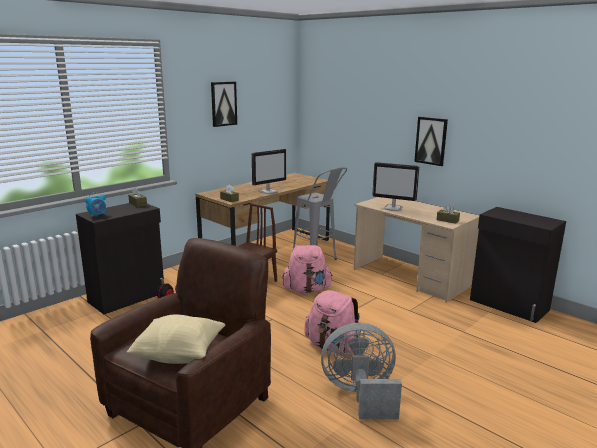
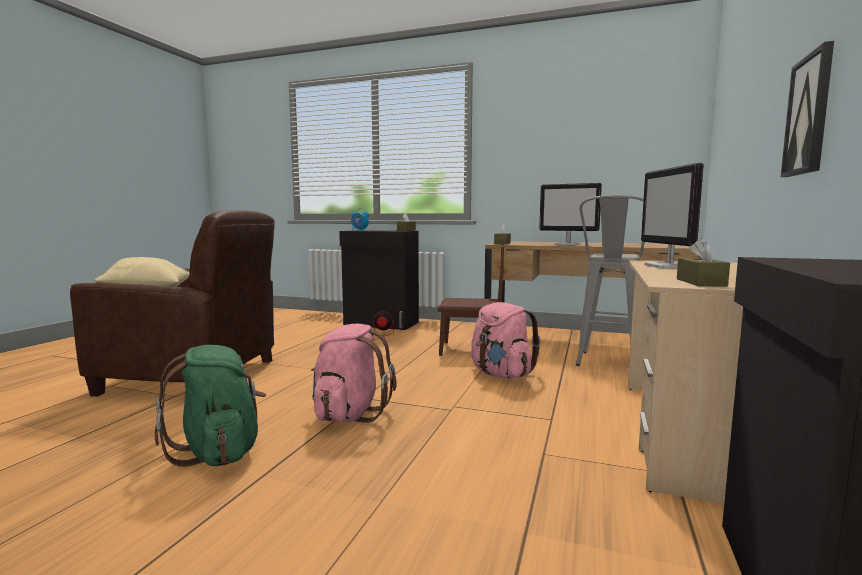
camera: 65 degrees right, 10 degrees down
picture [211,82,237,127] -> none
grey fan [321,323,402,419] -> green backpack [155,345,266,467]

